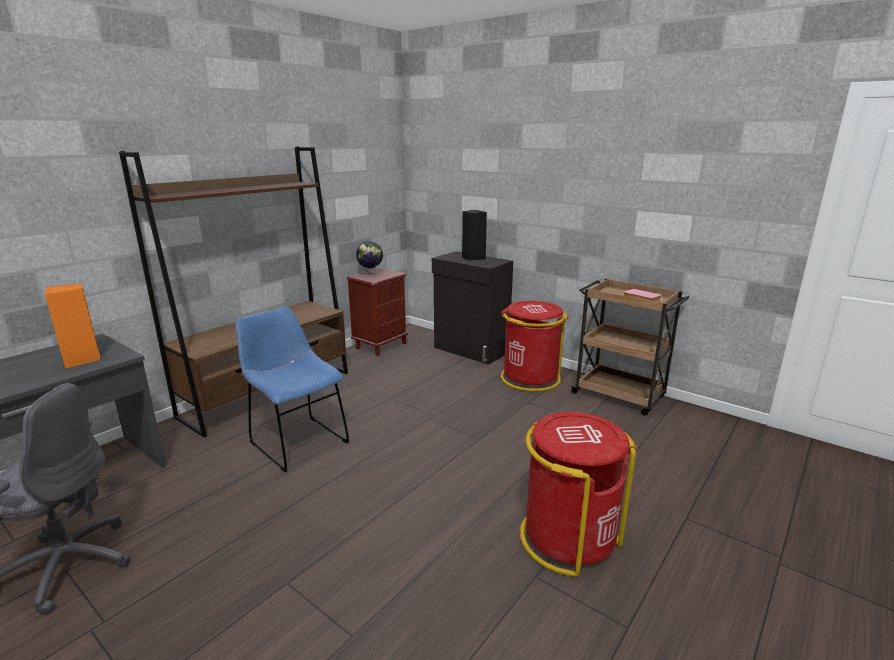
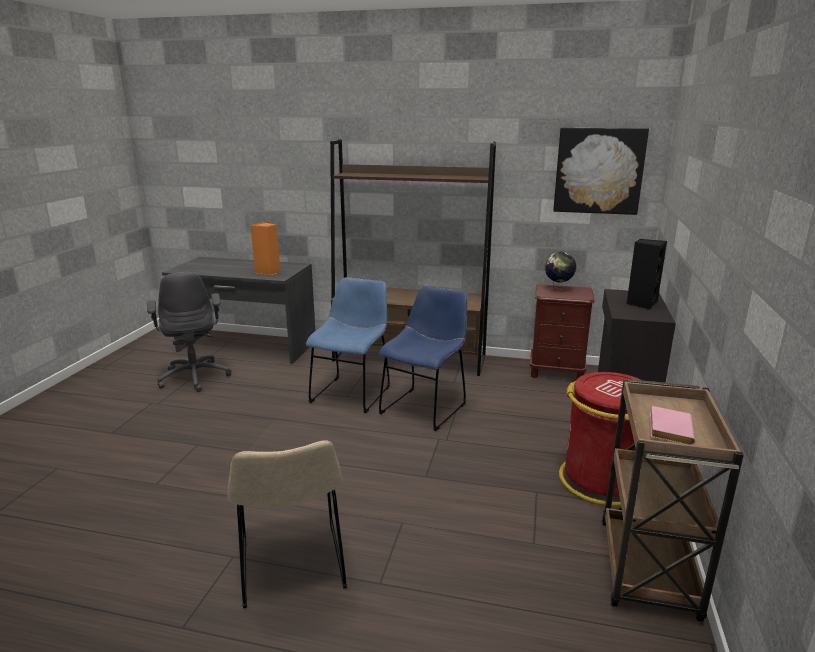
camera: 65 degrees right, 0 degrees up
red trash can [520,412,637,577] -> beige chair [228,440,347,608]
none -> blue chair [379,286,468,431]
none -> picture [553,128,649,215]

